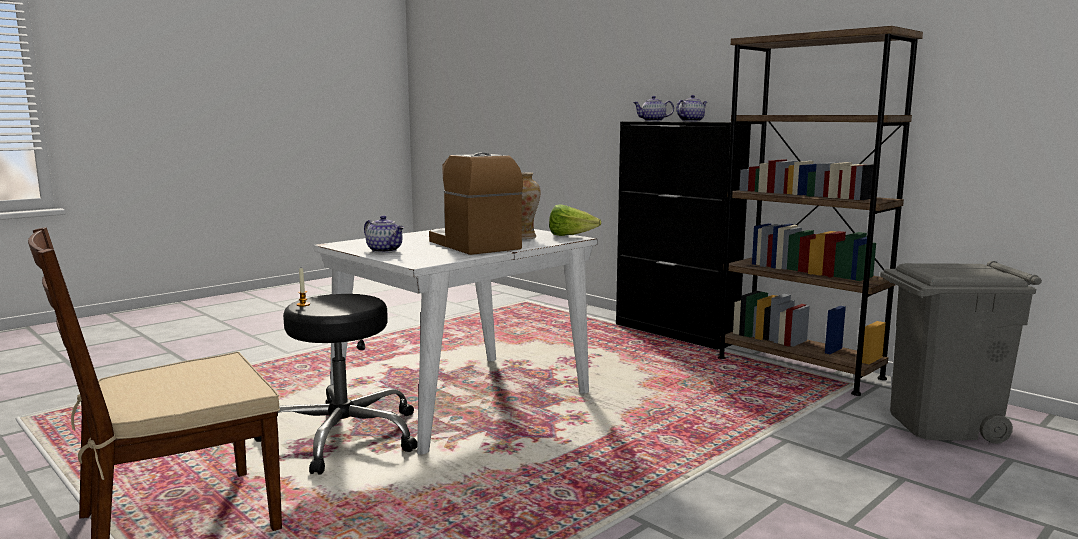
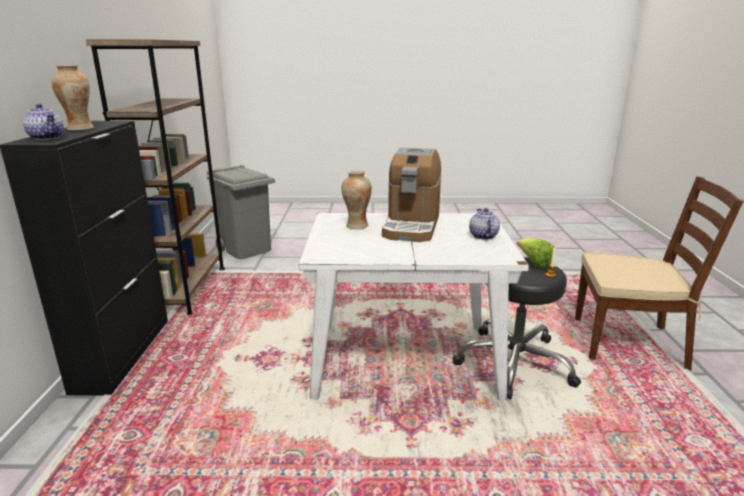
camera: 135 degrees left, 10 degrees up
lettuce [549,204,601,236] -> lettuce moved to [516,238,554,268]
teapot [676,95,707,122] -> vase [52,65,94,131]

